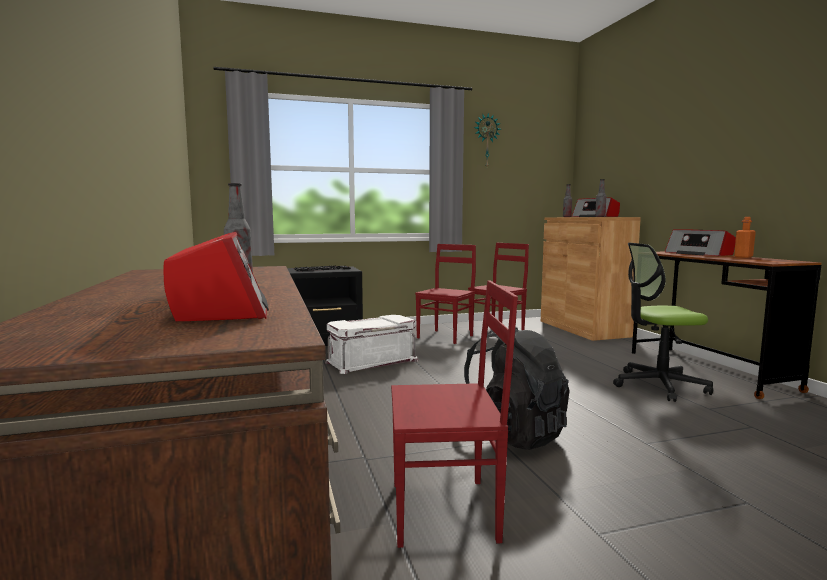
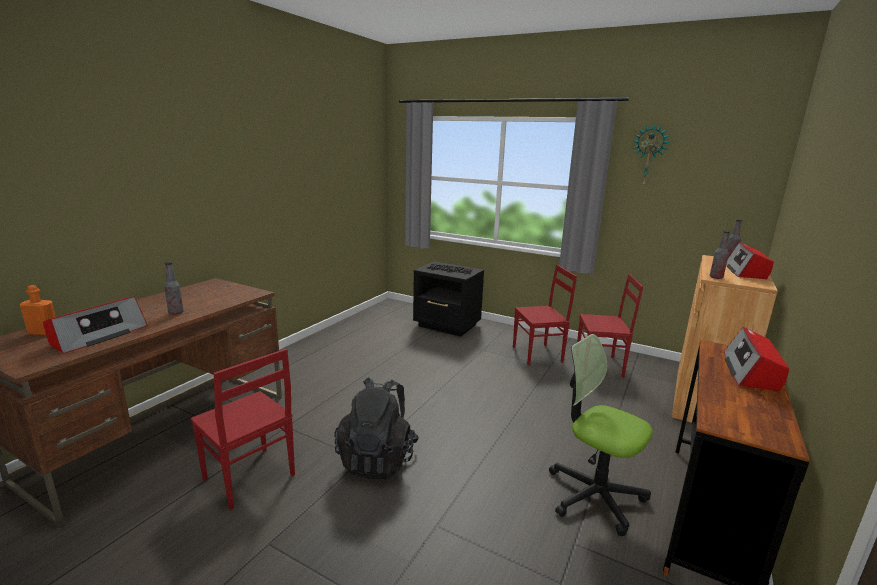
camera: 45 degrees right, 10 degrees up
white storage box [325,315,418,374] -> none
orange bottle [734,217,756,258] -> orange bottle moved to [20,285,55,335]

